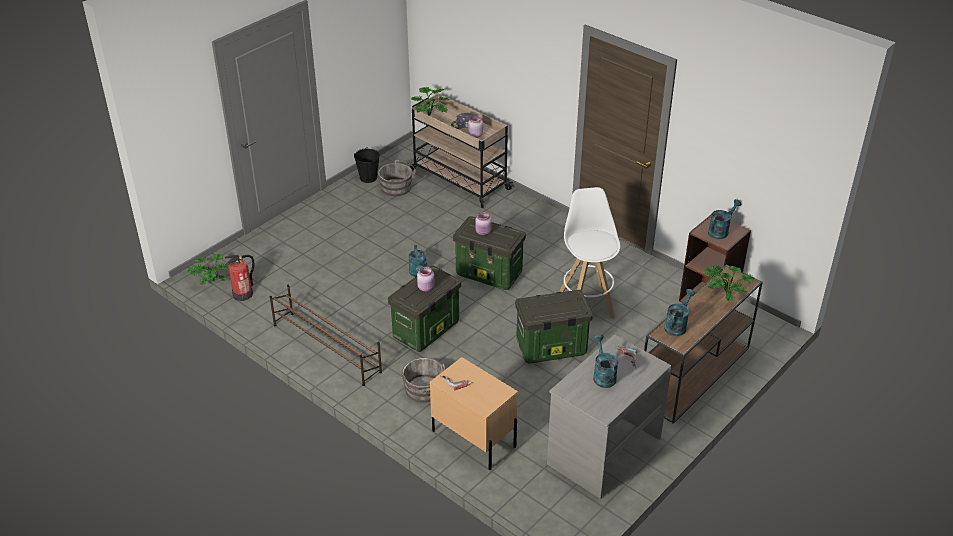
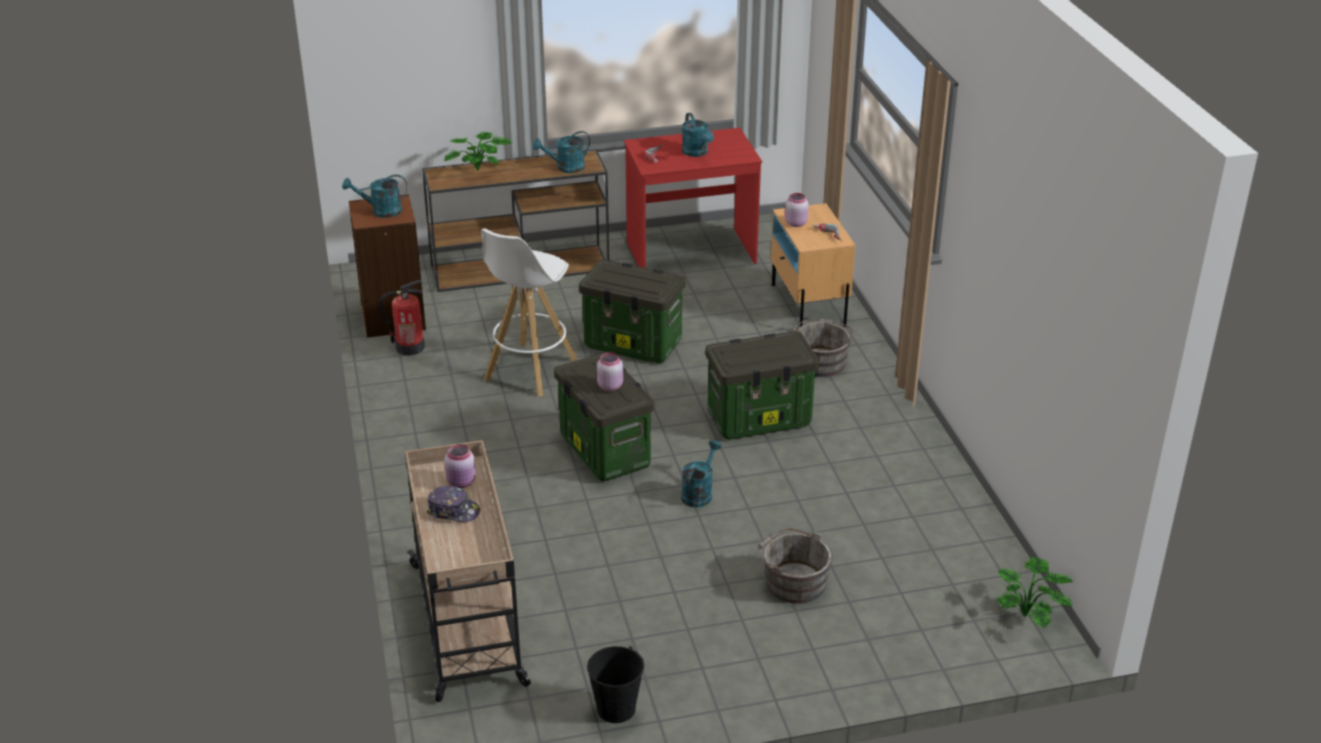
camera: 145 degrees left, 5 degrees down
fire extinguisher [224,255,254,301] -> fire extinguisher moved to [379,280,425,356]
brown shoe rack [270,285,382,386] -> none
grey bucket [378,160,416,196] -> grey bucket moved to [755,529,833,604]
potted plant [411,87,450,116] -> none
pink jar [417,267,435,292] -> pink jar moved to [785,193,809,227]
grey desk [547,334,672,499] -> red desk [624,128,762,268]
turquoise watering can [593,335,618,388] -> turquoise watering can turned 45 degrees counterclockwise [682,113,714,157]

